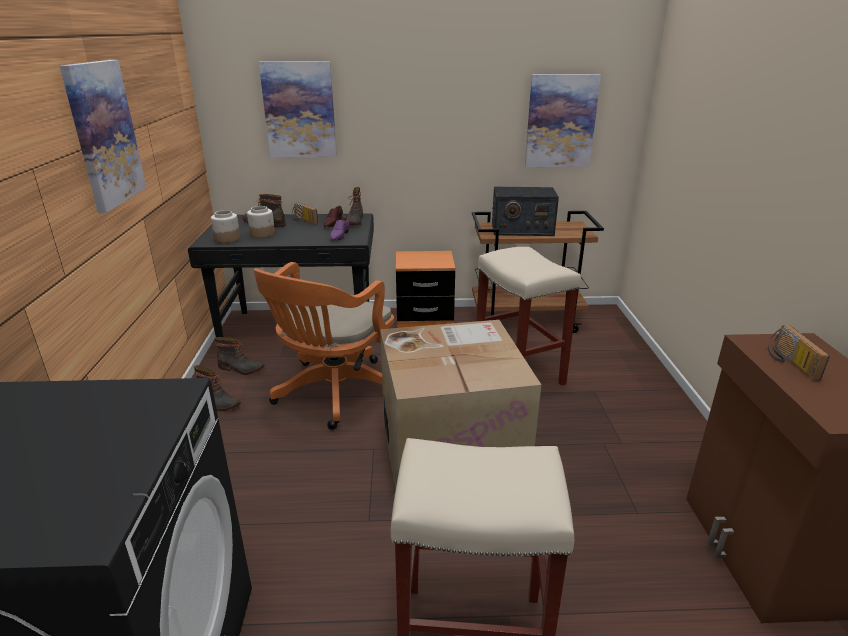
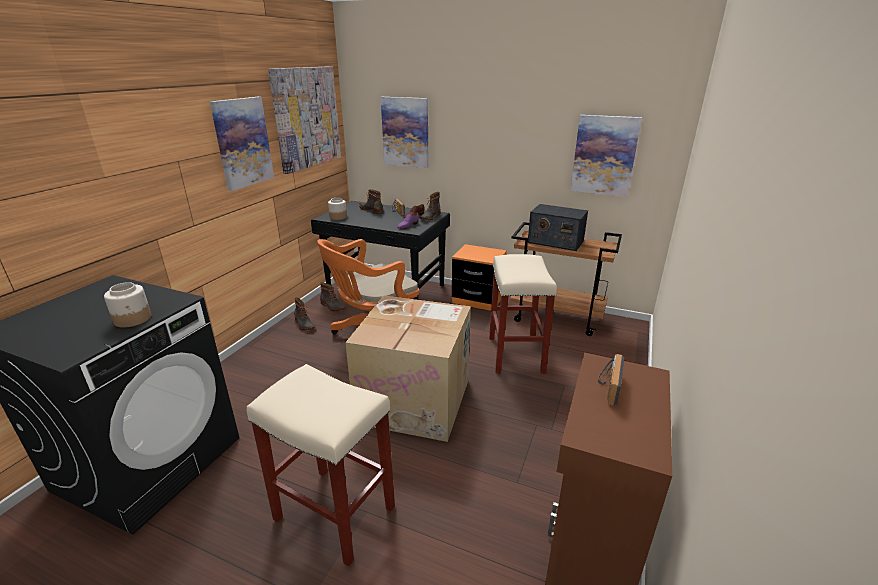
camera: 25 degrees right, 0 degrees up
jar [247,206,275,238] -> jar moved to [104,282,151,328]
none -> picture [268,67,341,174]

